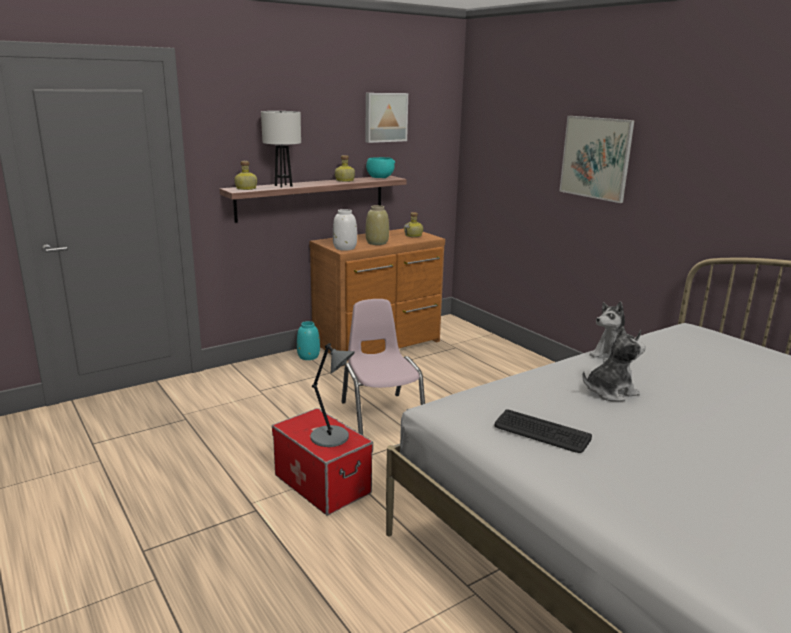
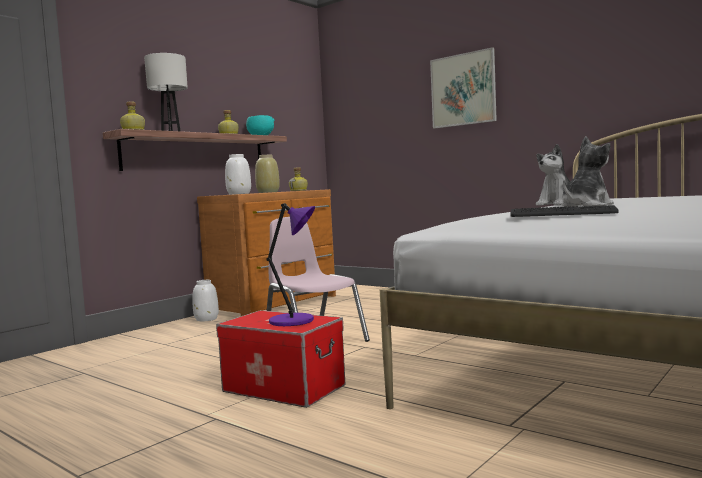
camera: 15 degrees left, 15 degrees down
turquoise vase [297,321,320,360] -> white vase [192,280,219,321]
grey table lamp [310,343,355,447] -> purple table lamp [266,203,315,326]
picture [366,93,408,143] -> none

